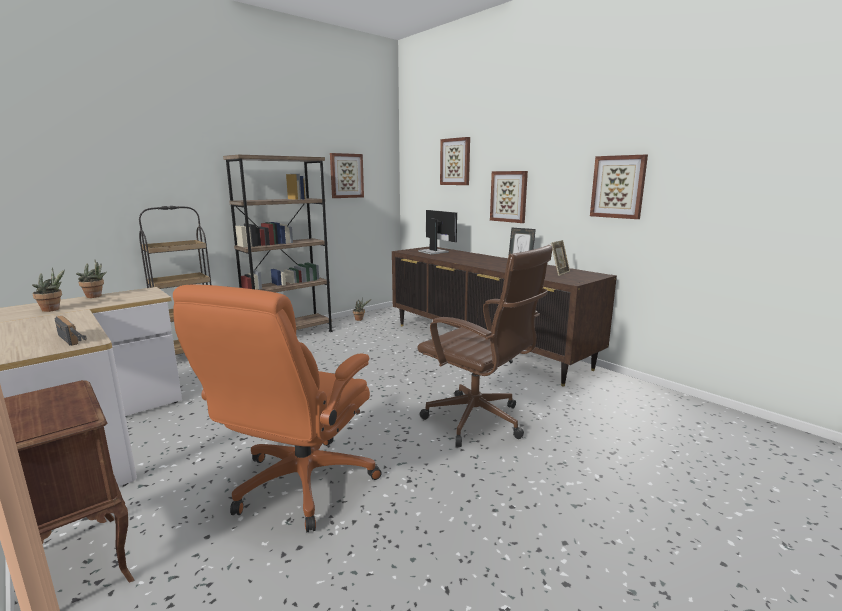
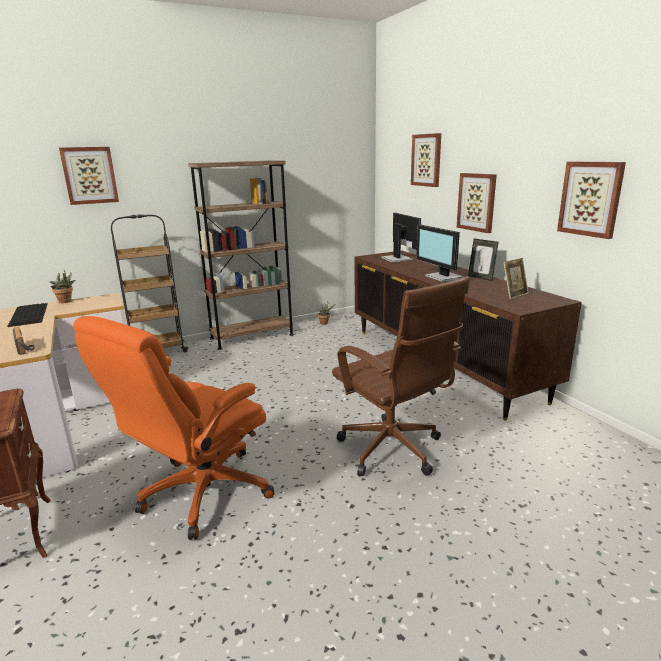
camera: 15 degrees right, 5 degrees up
potted plant [32,268,65,312] -> keyboard [7,303,48,327]
picture [330,153,364,198] -> picture moved to [59,147,119,205]
none -> monitor [416,225,464,282]

